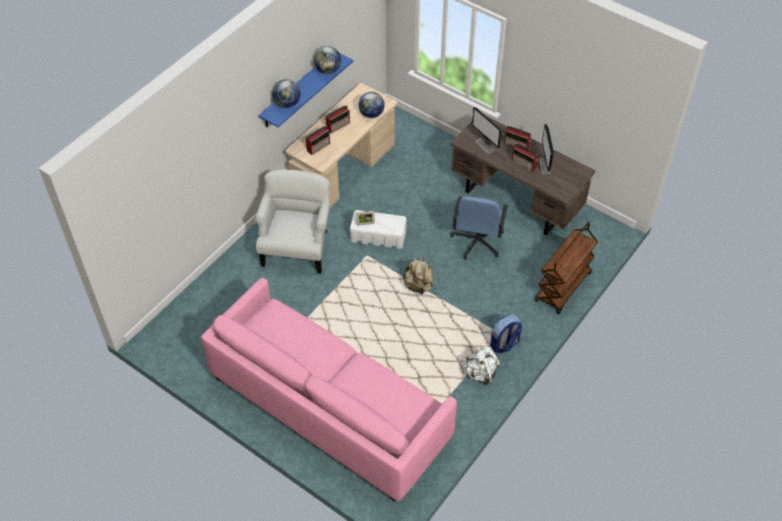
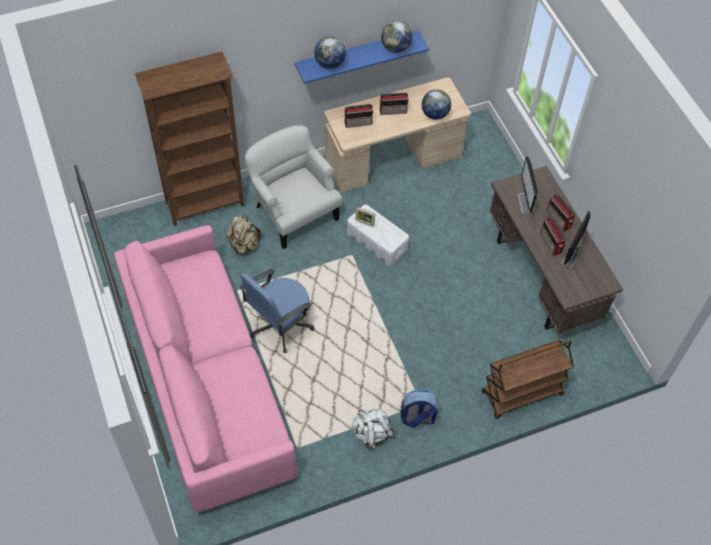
camera: 30 degrees right, 5 degrees up
white armchair [255,170,330,274] -> white armchair turned 75 degrees counterclockwise [245,125,342,249]
beige backpack [403,256,434,294] -> beige backpack moved to [225,216,262,254]
blue office chair [450,196,508,260] -> blue office chair moved to [240,269,314,353]
none -> brown bookcase [135,51,244,226]

